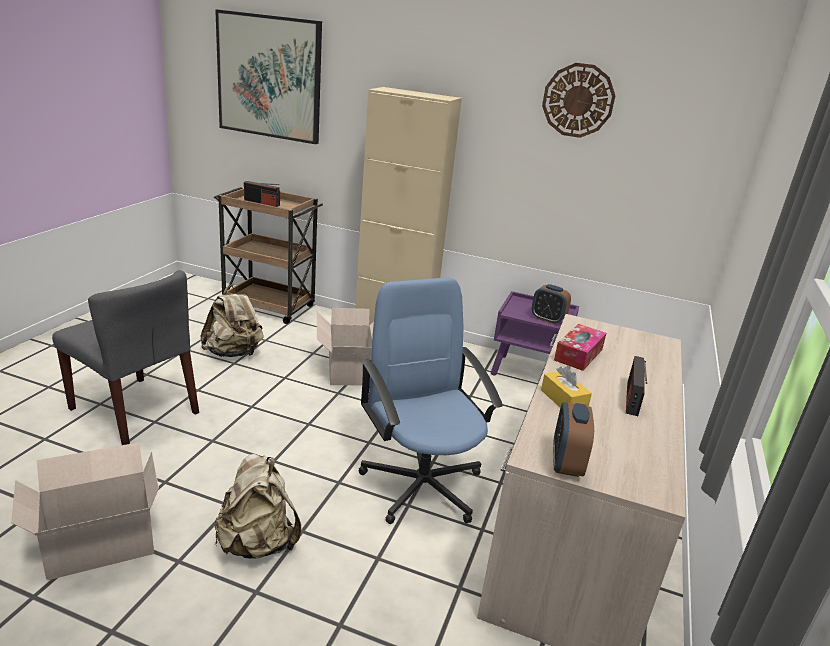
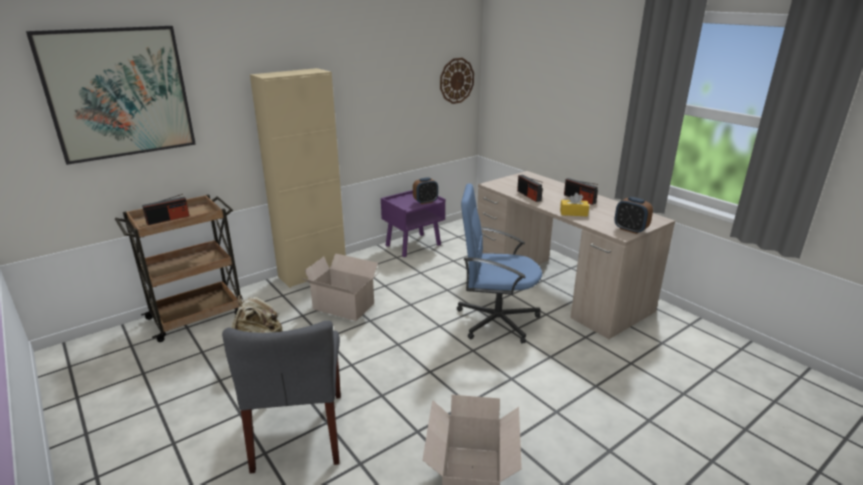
camera: 55 degrees left, 0 degrees up
grey chair [52,270,199,445] -> grey chair turned 105 degrees clockwise [222,321,341,473]
beige backpack [215,454,301,559] -> none
wall clock [542,63,615,138] -> wall clock moved to [440,58,474,104]
tissue box [554,324,606,371] -> radio [517,175,543,202]

